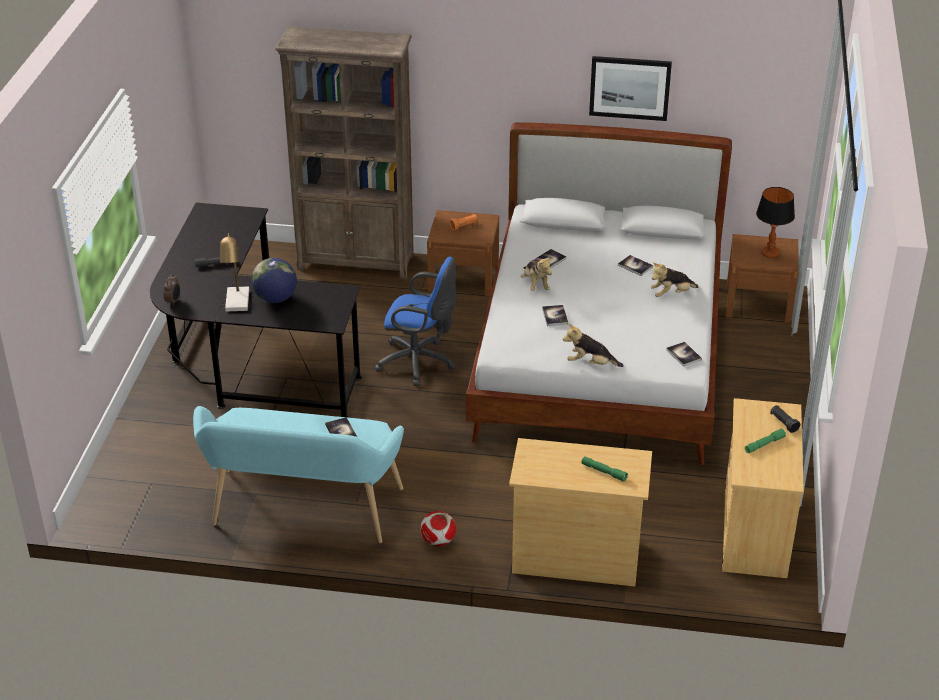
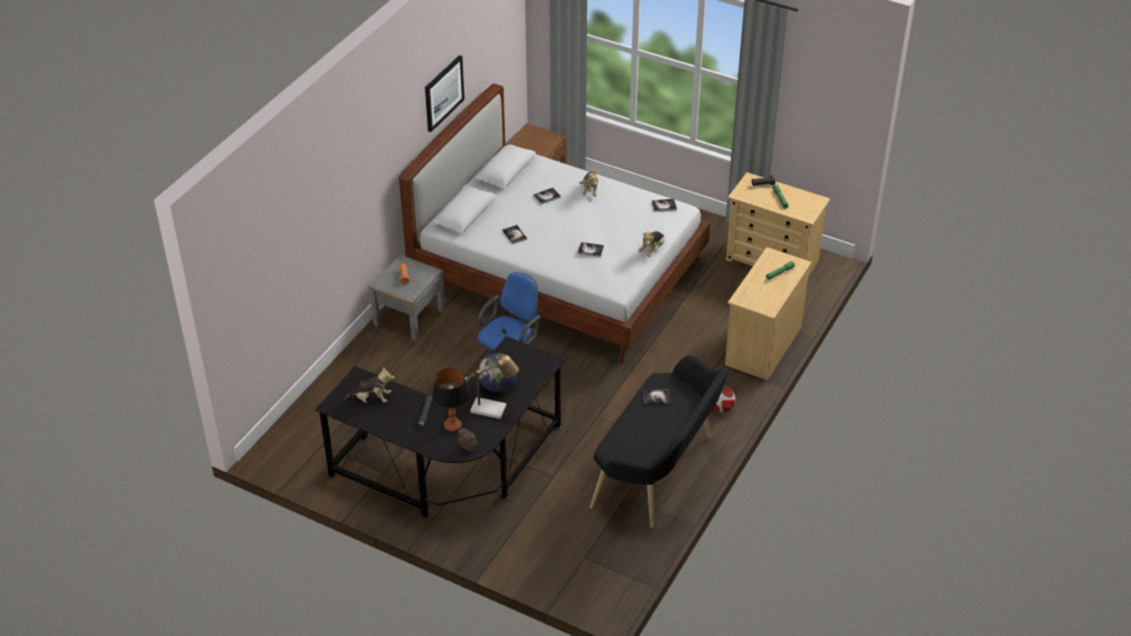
camera: 70 degrees left, 5 degrees up
turquoise bench [193,406,404,543] -> black bench [590,355,729,528]
brown bookcase [275,26,414,279] -> none
brown nightstand [427,210,499,297] -> grey nightstand [369,255,445,341]
plush toy [521,256,552,291] -> plush toy moved to [344,366,394,403]
table lamp [756,187,795,258] -> table lamp moved to [432,368,469,432]

